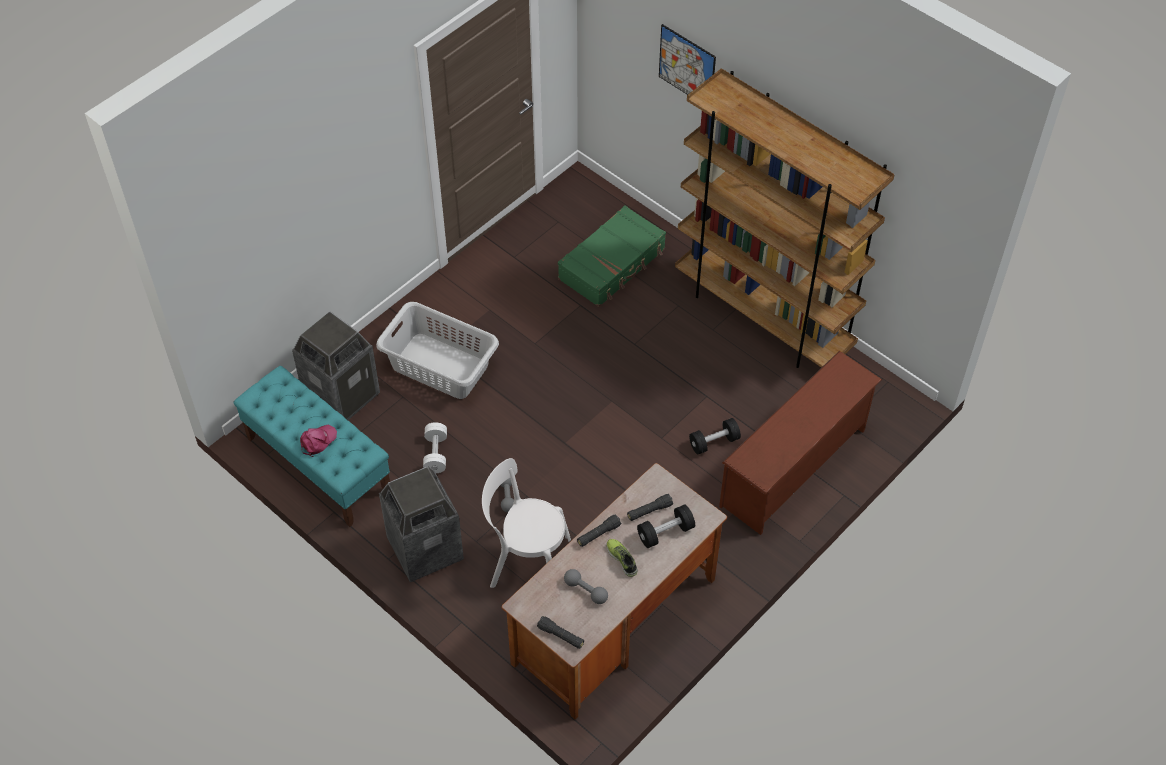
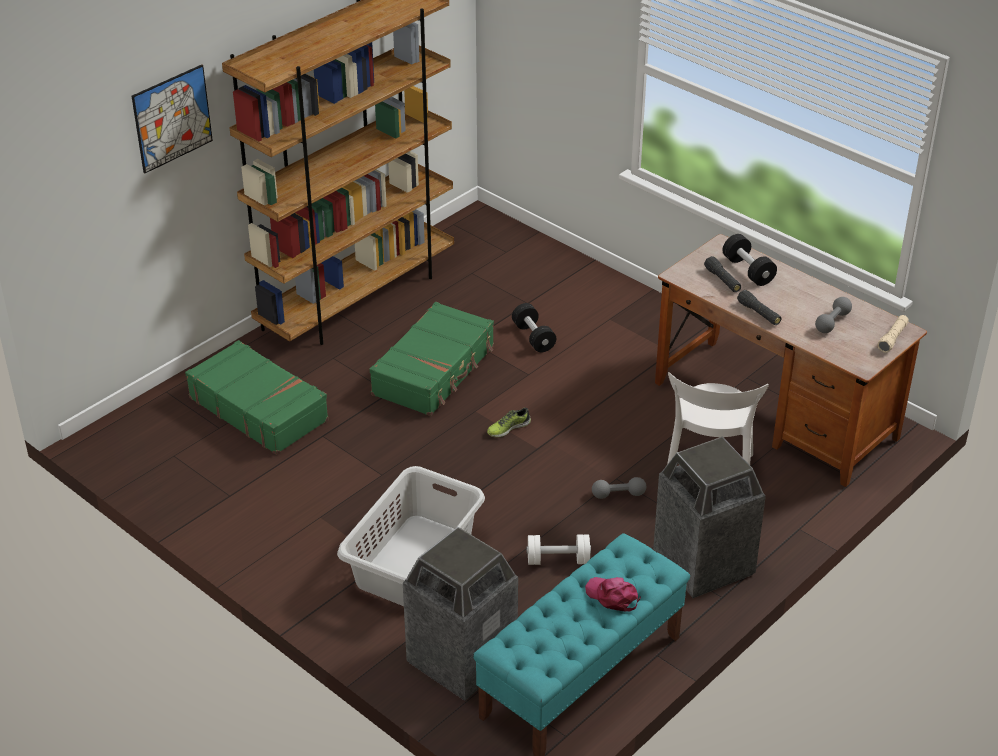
camera: 90 degrees left, 15 degrees down
black flashlight [537,616,584,649] -> beige flashlight [878,315,909,353]
shoe [606,539,638,577] -> shoe moved to [487,408,531,437]
brown shoe rack [719,351,882,535] -> none
none -> green suitcase [370,302,494,416]

